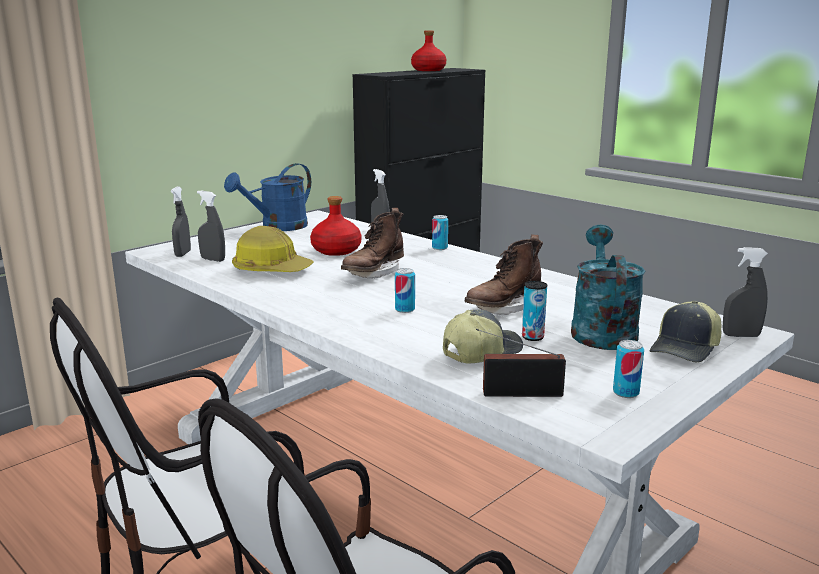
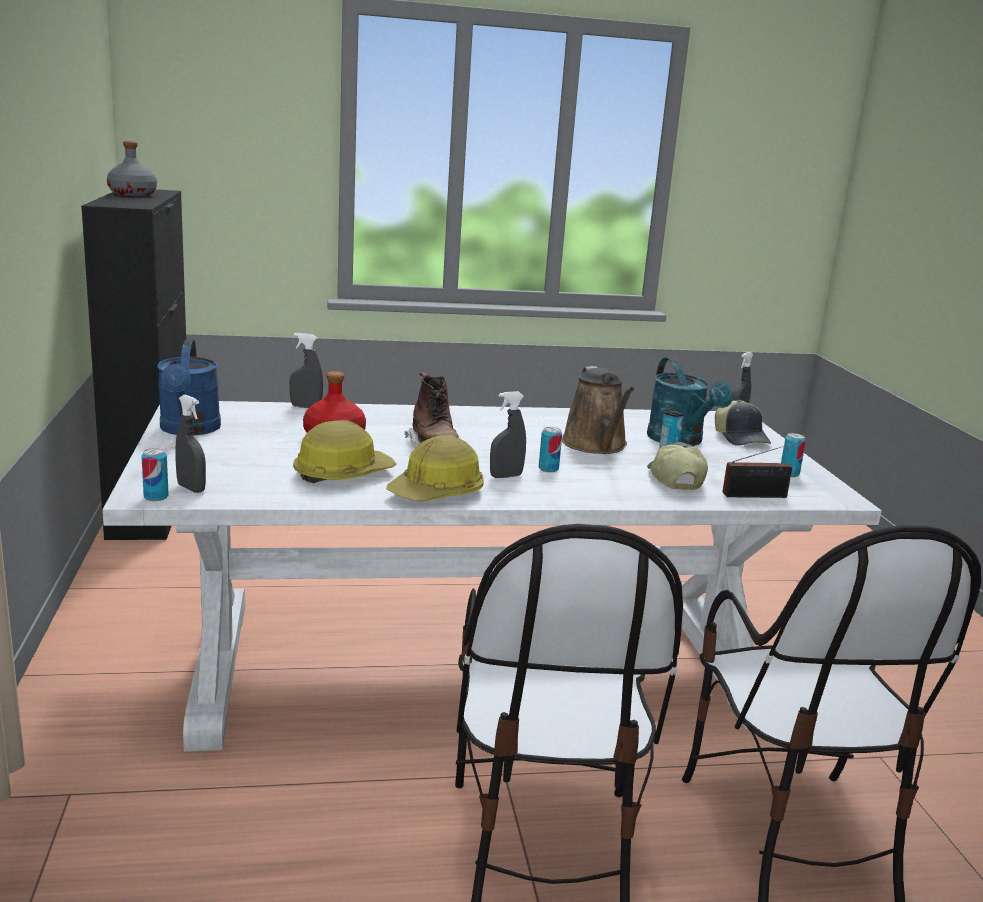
camera: 55 degrees left, 0 degrees up
grey spray bottle [197,190,225,262] -> grey spray bottle moved to [490,391,526,478]
red bottle [411,30,446,71] -> grey bottle [107,141,157,196]
can [432,215,448,250] -> can moved to [141,448,169,501]
brown boot [465,235,543,315] -> brown watering can [562,366,635,454]
radio [476,329,566,397] -> radio turned 135 degrees counterclockwise [722,441,801,498]
turquoise watering can [571,225,645,350] -> turquoise watering can turned 150 degrees counterclockwise [647,357,733,446]
none -> hard hat [386,435,484,501]

